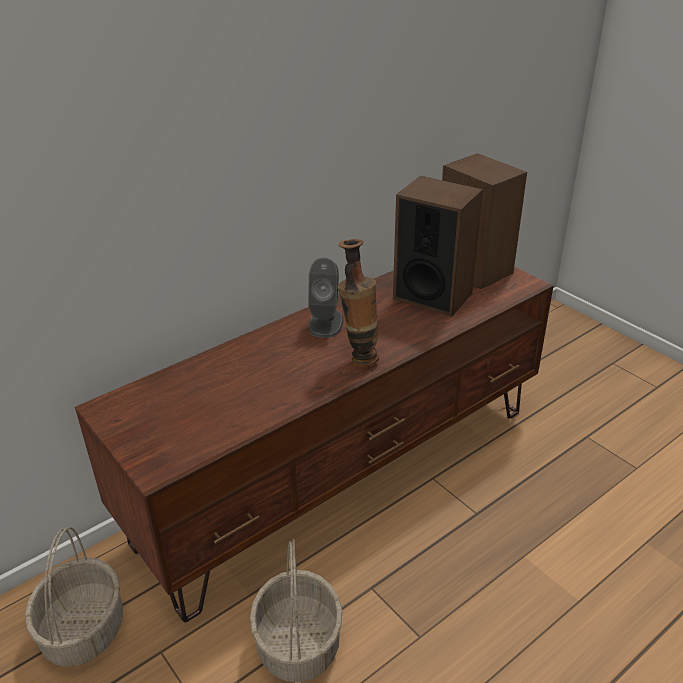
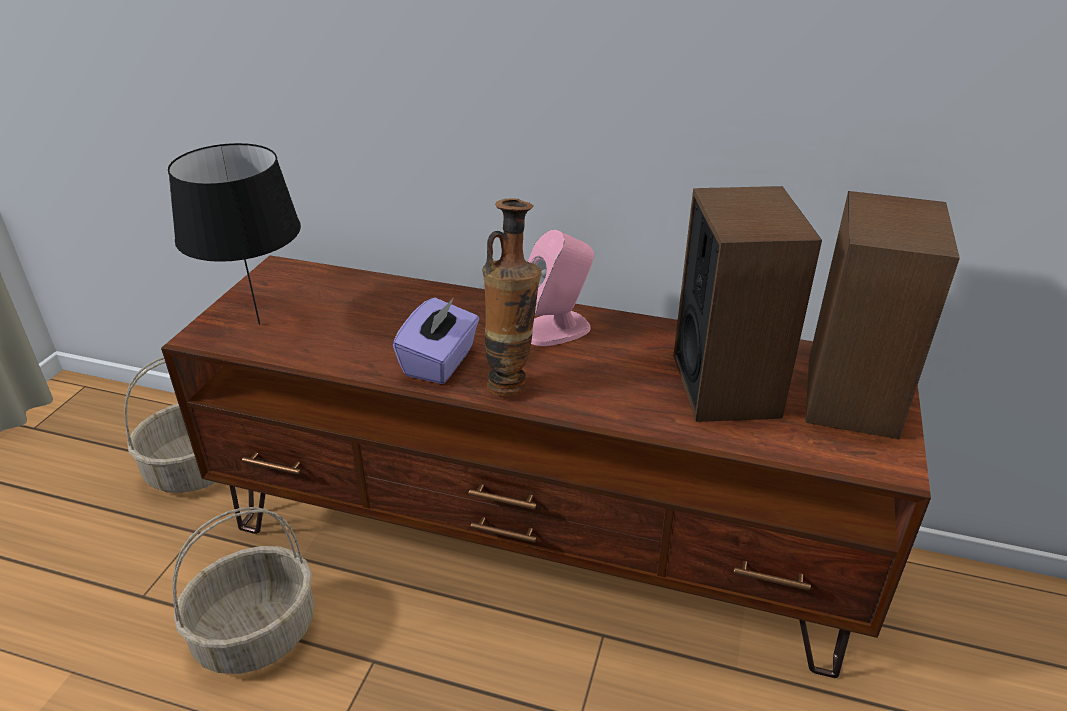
camera: 55 degrees right, 0 degrees up
grey speaker [308,258,343,338] -> pink speaker [528,230,594,346]
none -> black table lamp [168,143,301,325]
none -> purple tissue box [393,297,479,384]

